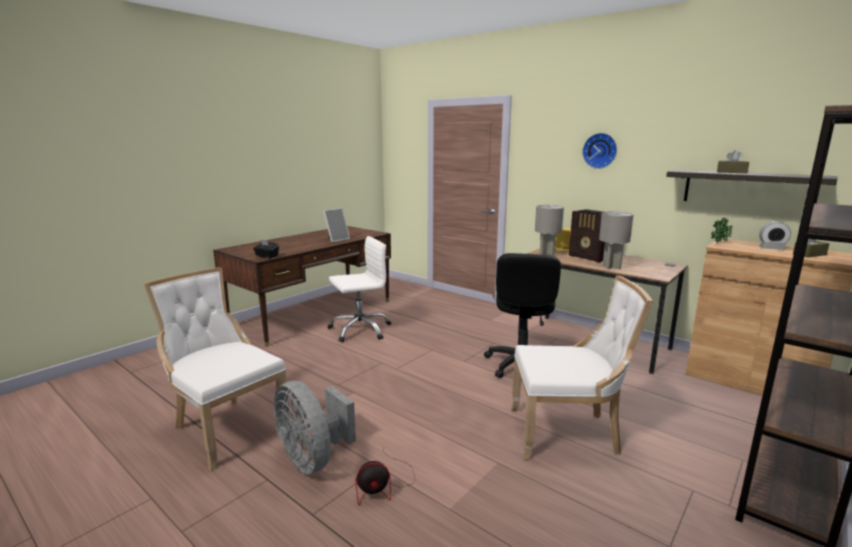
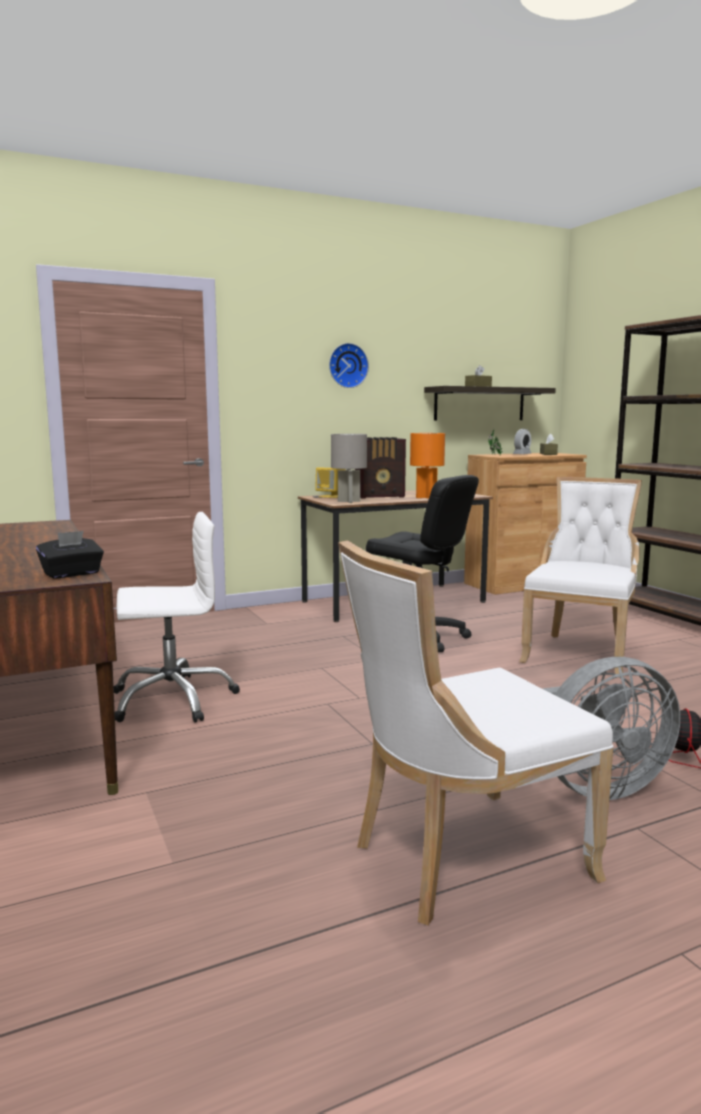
camera: 65 degrees left, 5 degrees down
picture frame [323,208,350,242] -> none
white office chair [327,236,391,342] -> white office chair turned 75 degrees clockwise [114,512,240,723]
grey table lamp [599,211,633,269] -> orange table lamp [410,433,445,499]

